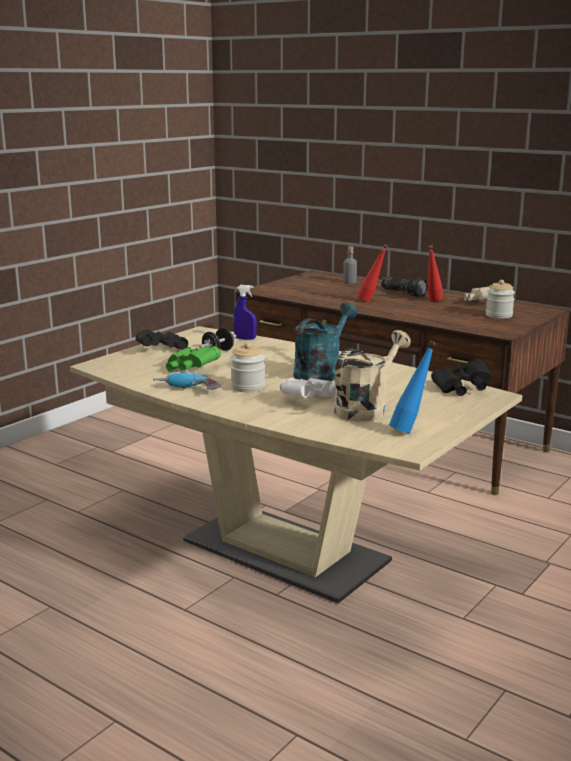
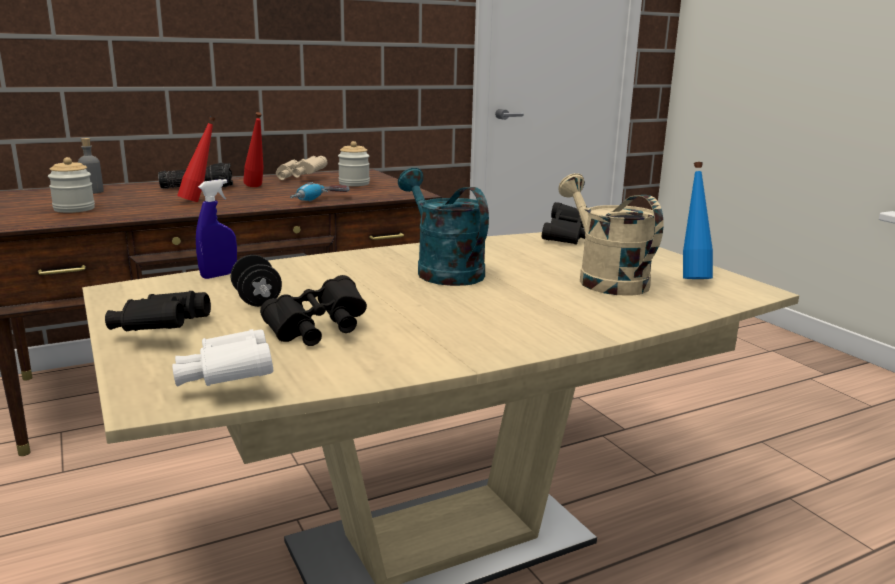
camera: 65 degrees left, 0 degrees up
power drill [153,370,222,390] -> power drill moved to [290,182,349,201]
green binoculars [166,346,221,372] -> black binoculars [260,275,367,346]
jar [230,342,265,392] -> jar moved to [48,157,95,213]
white binoculars [280,378,336,398] -> white binoculars moved to [172,329,273,387]

